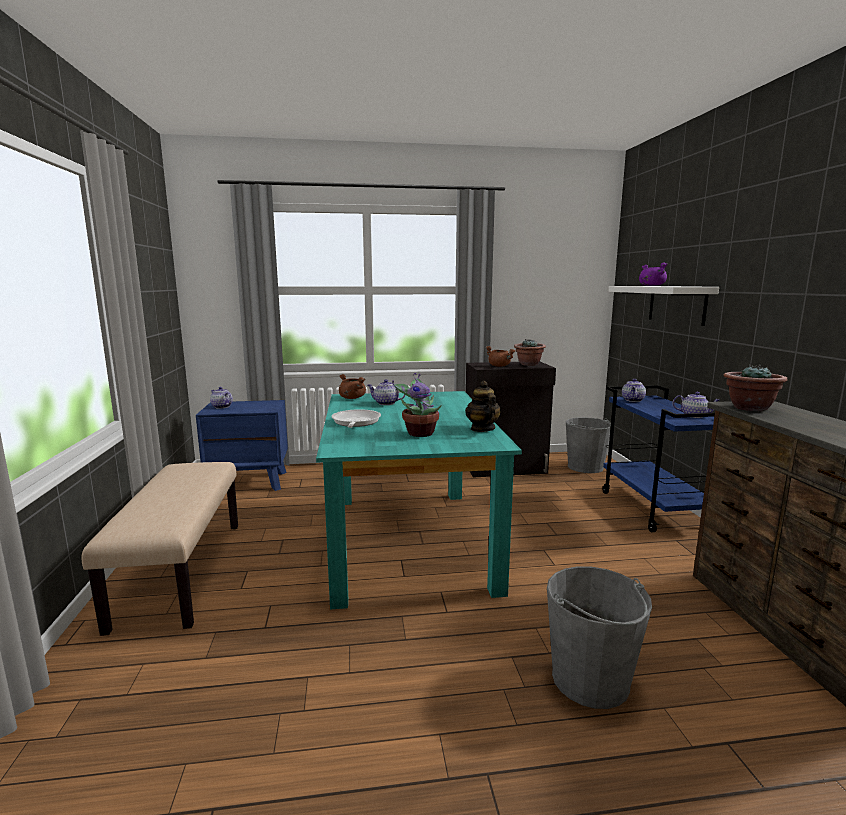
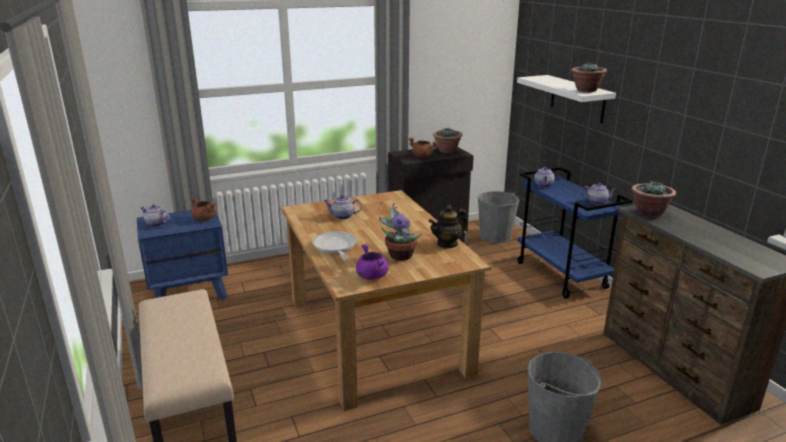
camera: 15 degrees left, 10 degrees up
turquoise dining table [316,391,522,609] -> brown dining table [281,190,492,411]
brown cooking pot [339,374,366,399] -> brown cooking pot moved to [189,198,216,221]
teapot [465,381,501,432] -> teapot turned 90 degrees counterclockwise [429,205,468,249]
purple cooking pot [639,262,668,286] -> purple cooking pot moved to [356,244,389,280]
none -> potted plant [571,62,607,92]

